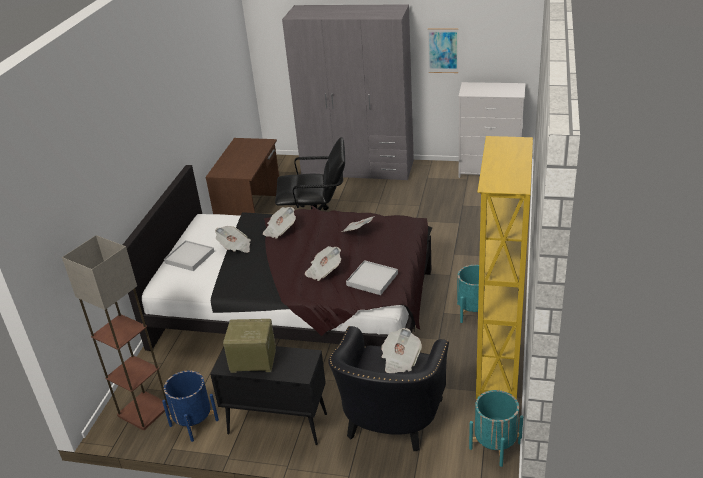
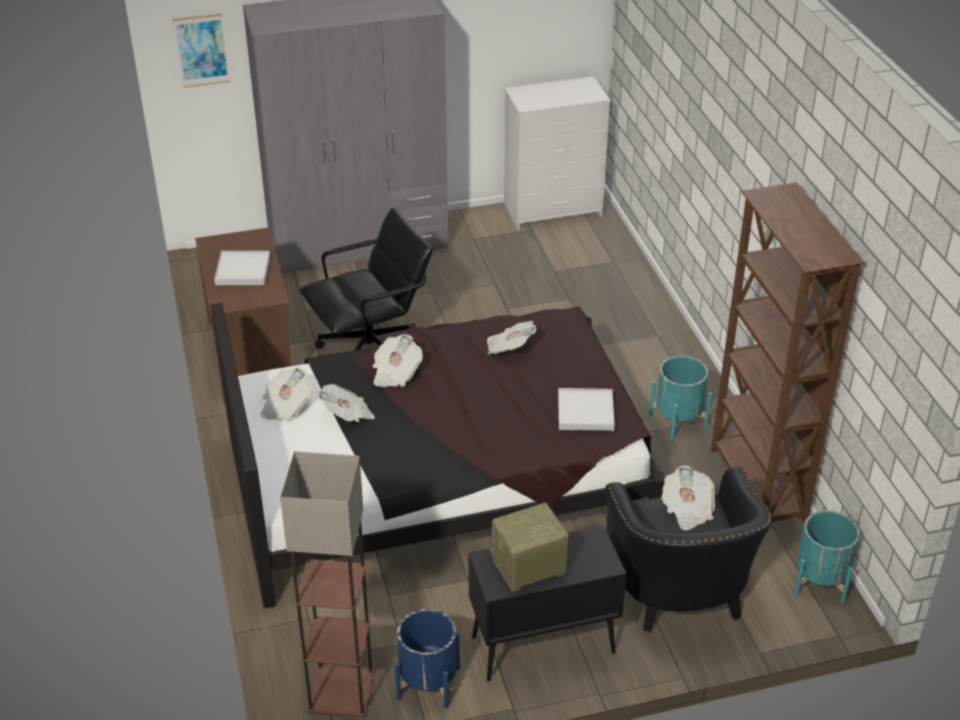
camera: 30 degrees left, 5 degrees up
white tray [164,240,214,271] -> white tray moved to [214,251,270,285]
newspaper [305,246,341,281] -> newspaper moved to [260,368,312,422]
picture [428,28,459,73] -> picture moved to [173,13,231,88]
yellow bookcase [476,136,533,400] -> brown bookcase [711,182,865,523]

